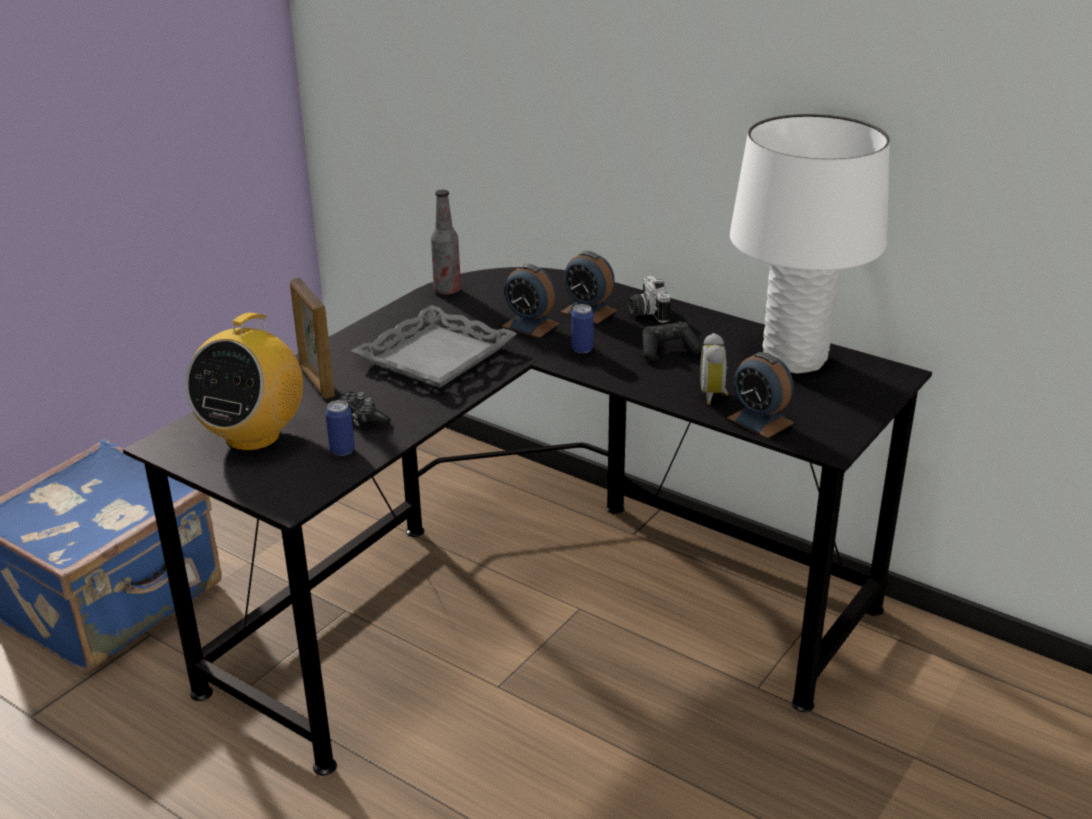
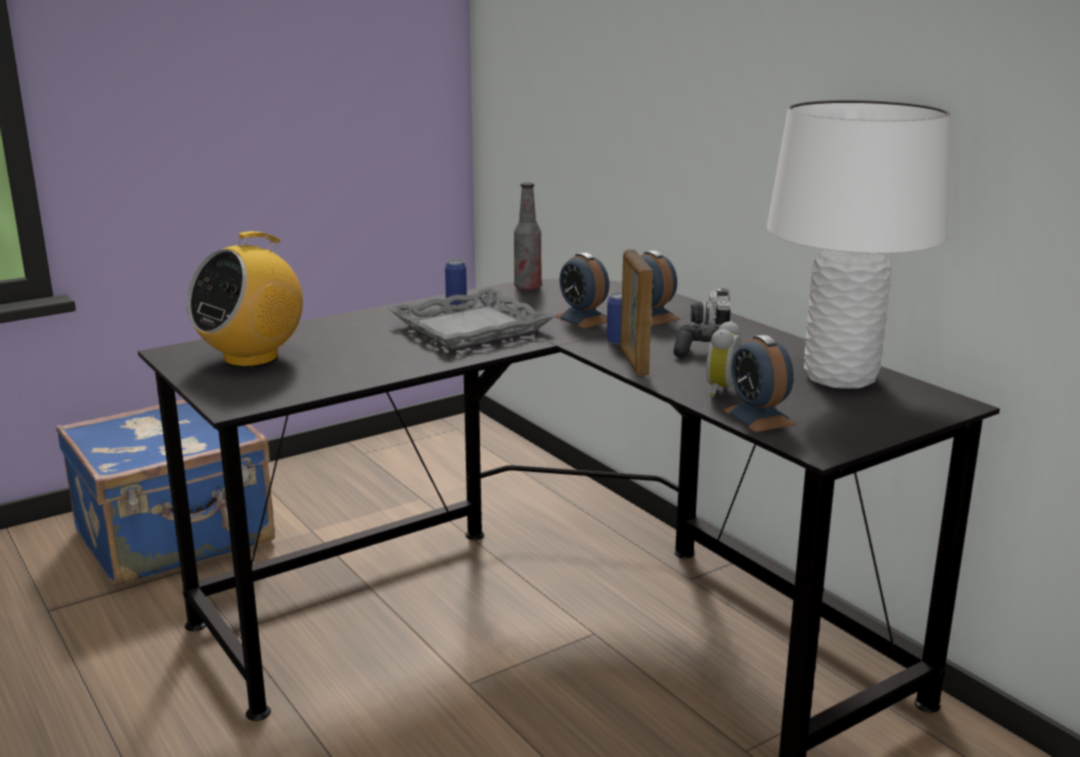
camera: 20 degrees right, 10 degrees down
picture frame [290,278,335,399] -> picture frame moved to [620,249,653,376]
can [325,400,355,456] -> can moved to [445,259,467,306]
game controller [338,391,391,427] -> none

